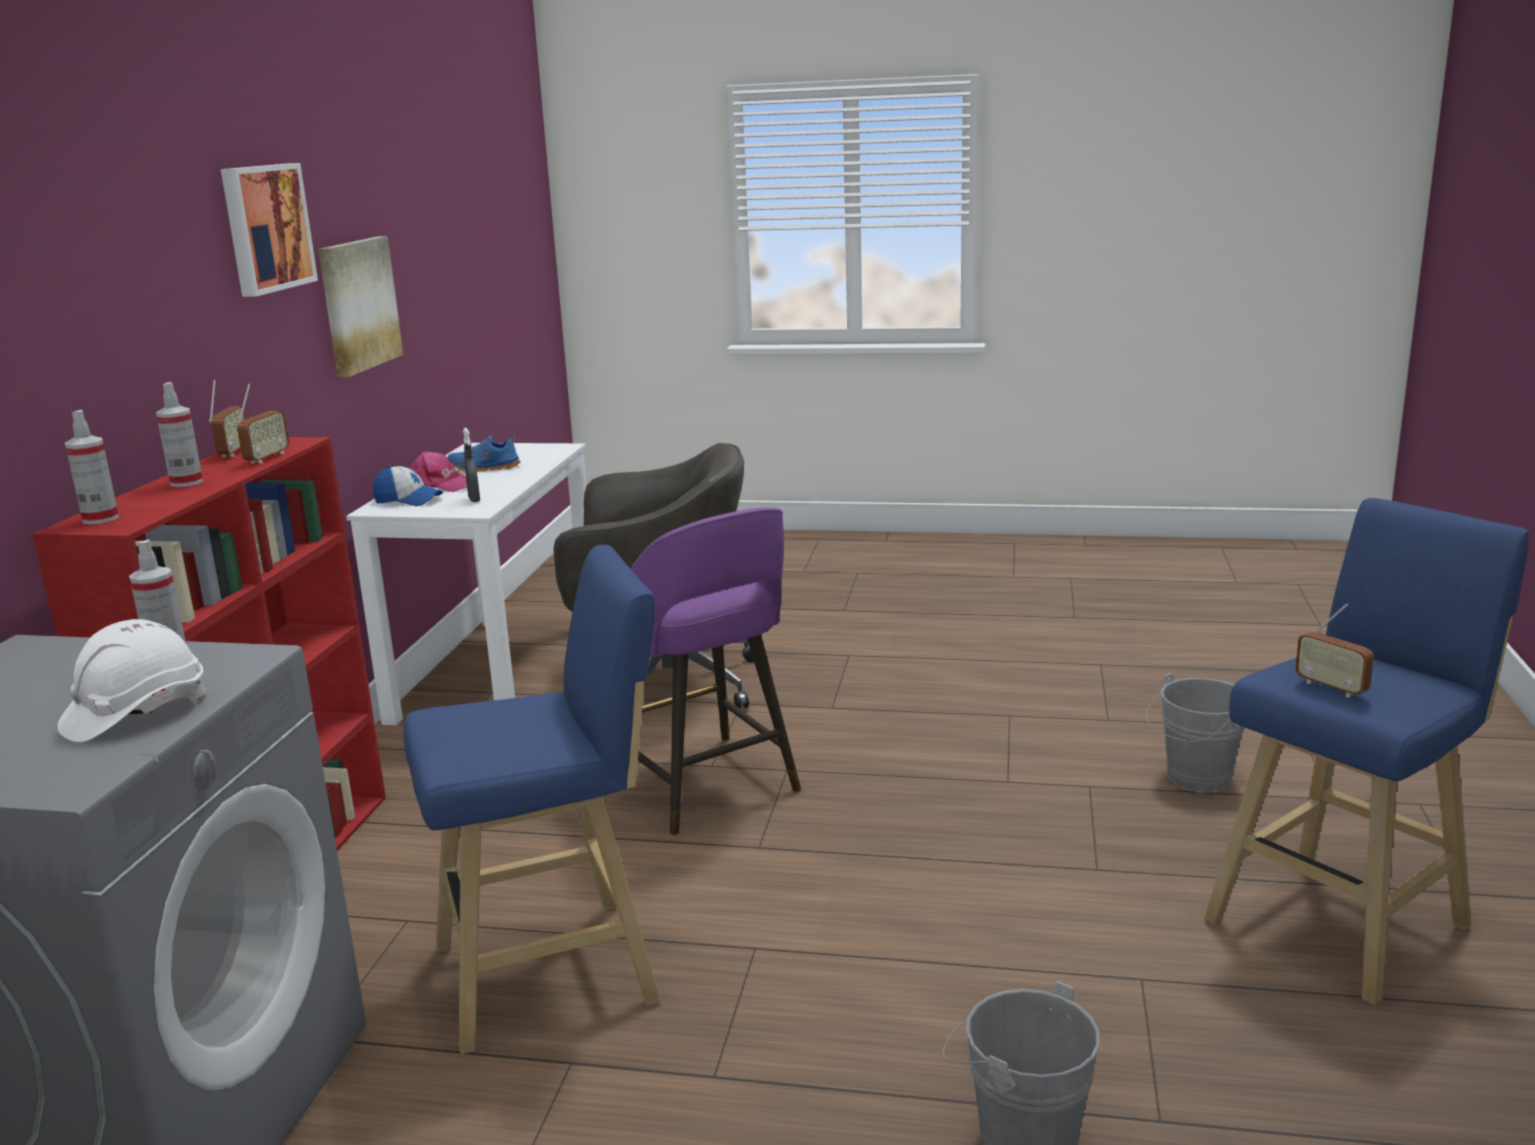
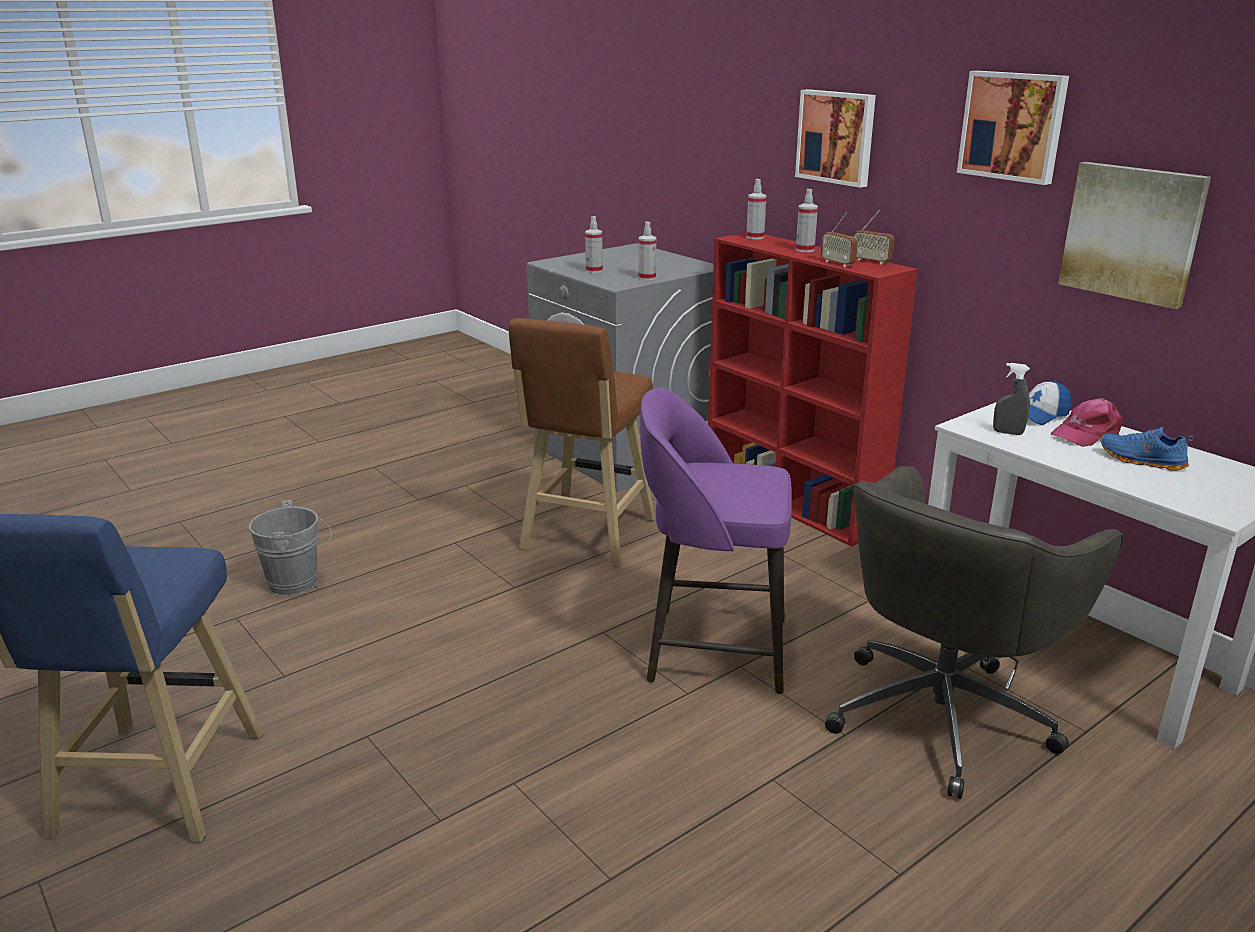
camera: 130 degrees right, 5 degrees up
white hard hat [58,619,206,742] -> spray bottle [585,216,603,273]
blue stool [403,545,660,1054] -> brown stool [509,318,655,567]
blue shoe [447,435,521,472] -> blue shoe turned 90 degrees counterclockwise [1101,427,1194,471]
grey bucket [1146,673,1245,793] -> none
radio [1295,603,1374,698] -> none
none -> picture [795,89,876,188]

